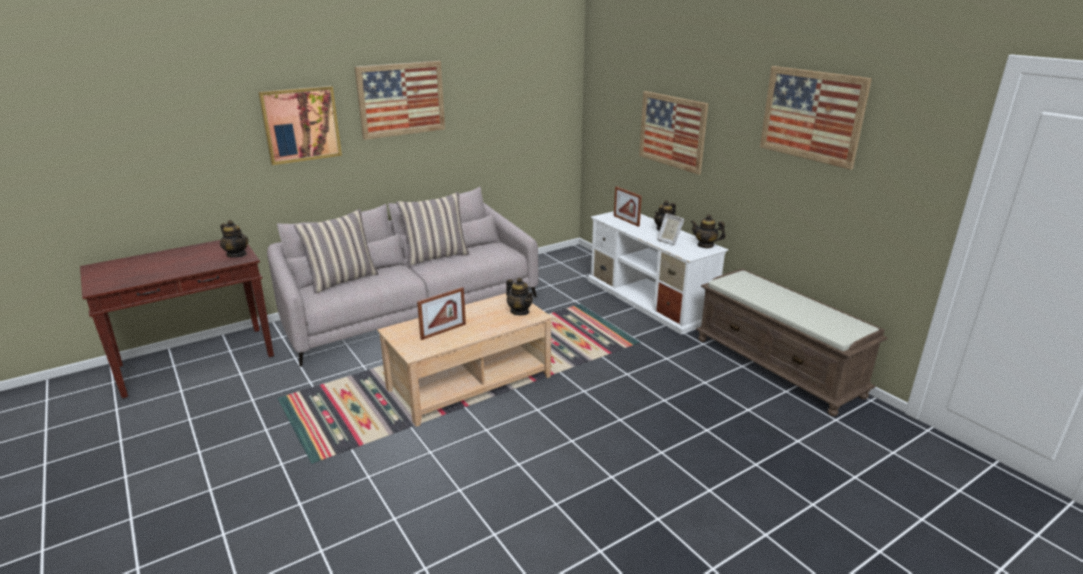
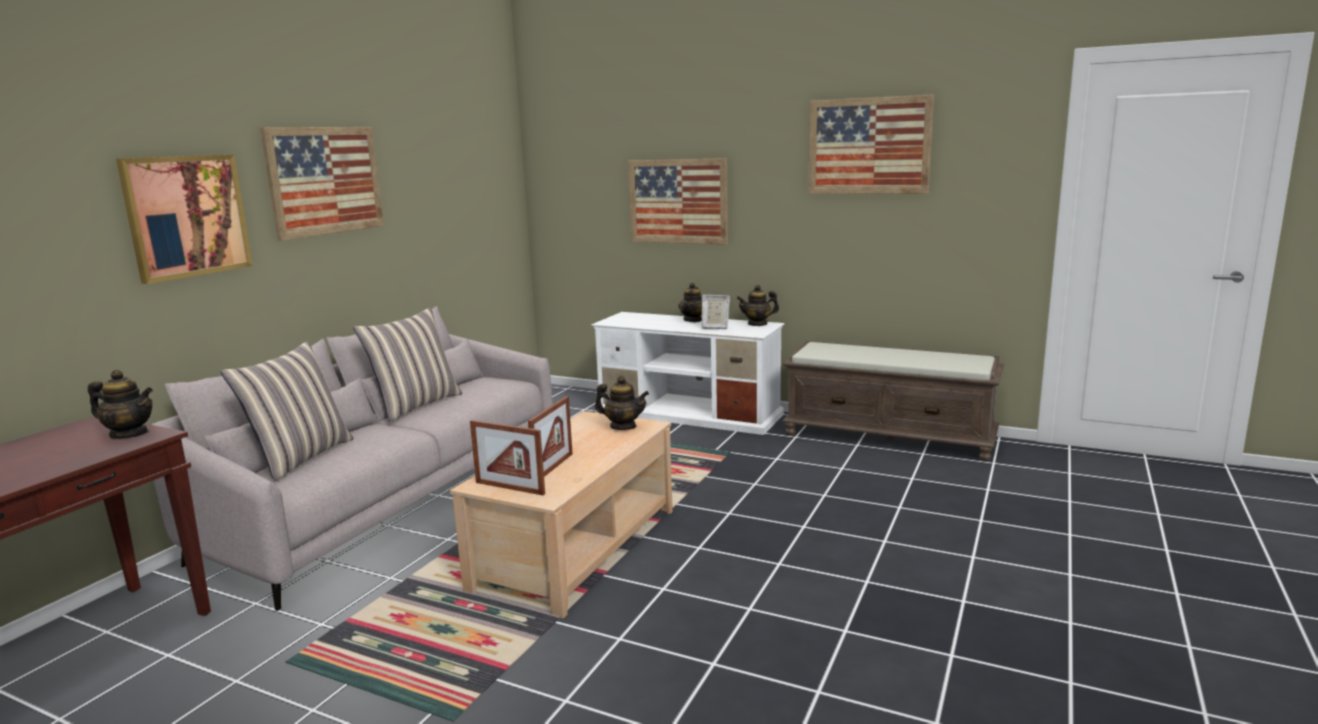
camera: 30 degrees left, 10 degrees down
picture frame [614,186,642,227] -> picture frame moved to [470,420,545,495]

